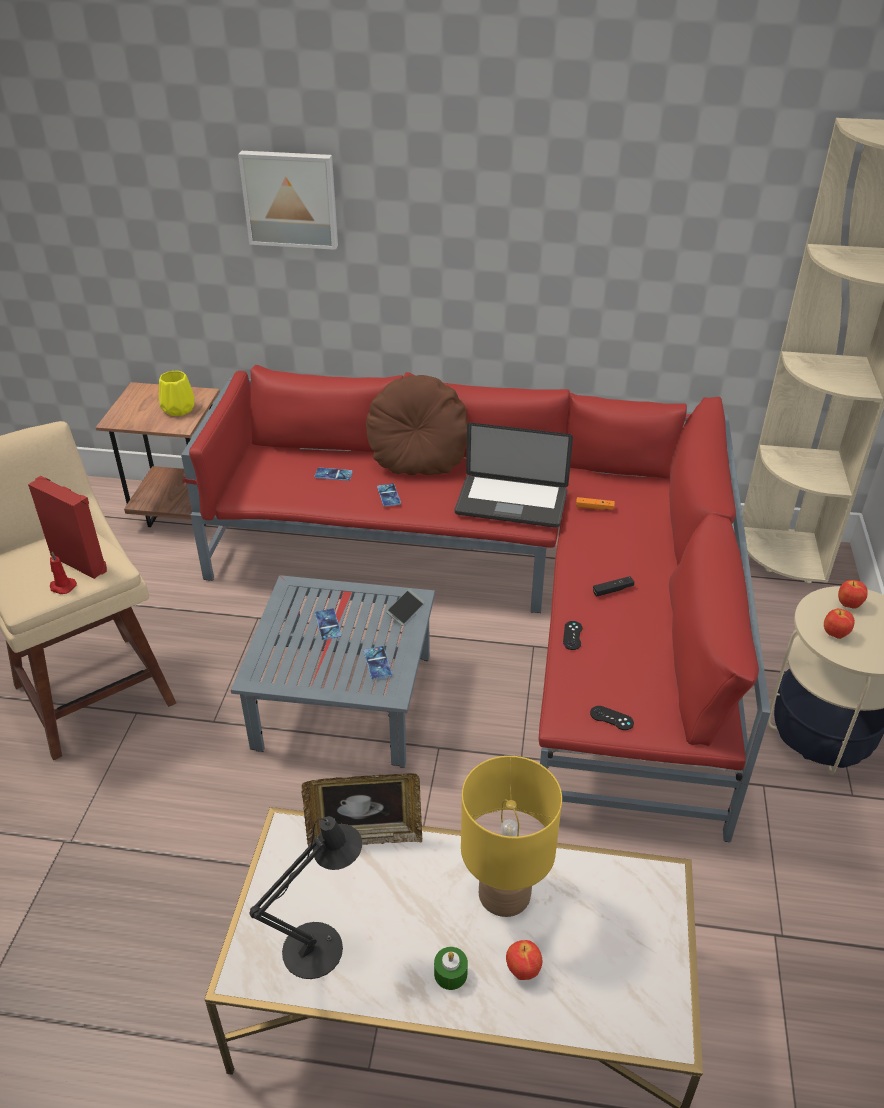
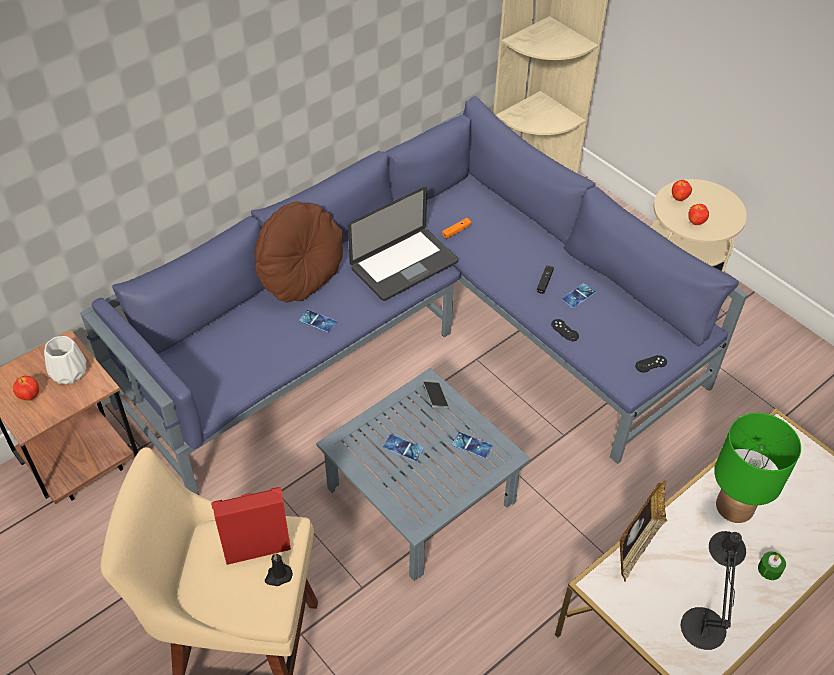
camera: 50 degrees left, 10 degrees up
red candle [50,552,77,594] -> black candle [265,553,293,586]
yellow vase [159,371,195,416] -> white vase [44,336,87,384]
red sofa [181,365,770,842] -> blue sofa [80,96,747,581]
picture [238,151,338,250] -> none
phone [314,468,353,481] -> phone moved to [562,283,596,308]
yellow table lamp [461,756,562,917] -> green table lamp [714,413,801,523]
apple [506,940,542,980] -> apple moved to [13,376,39,401]

